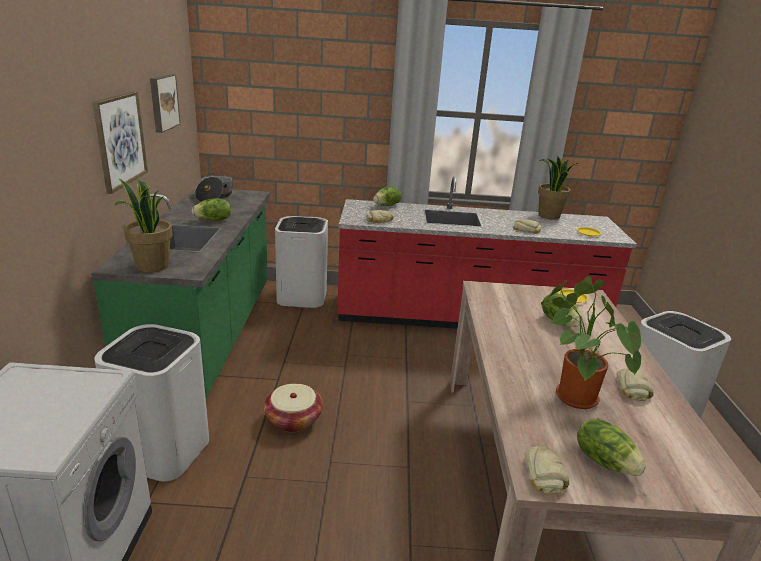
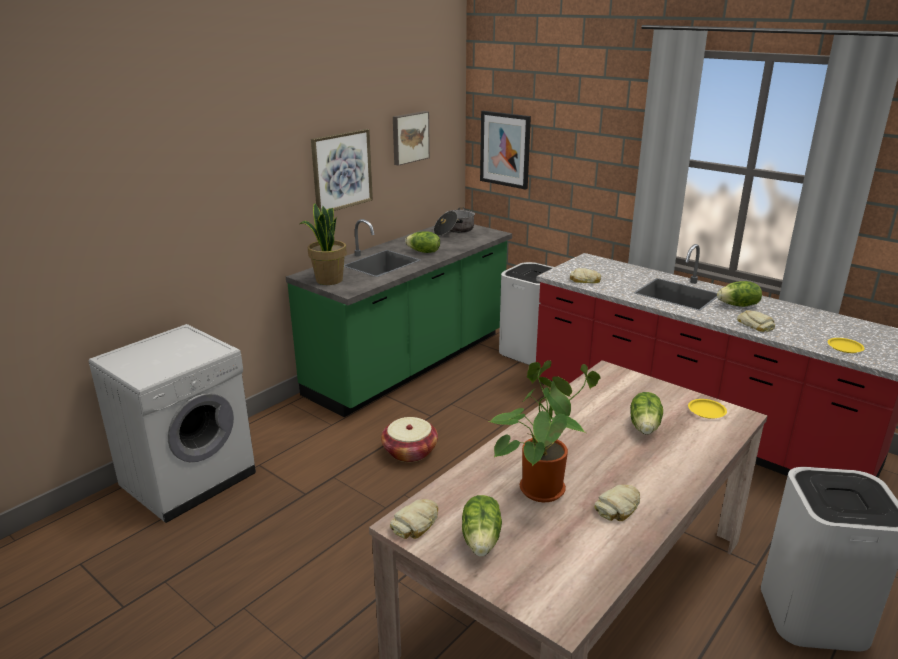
camera: 40 degrees right, 0 degrees up
white trash can [94,324,209,481] -> none
lettuce [373,187,402,206] -> lettuce moved to [717,281,762,307]
potted plant [538,157,578,220] -> none
none -> picture [480,111,531,190]

